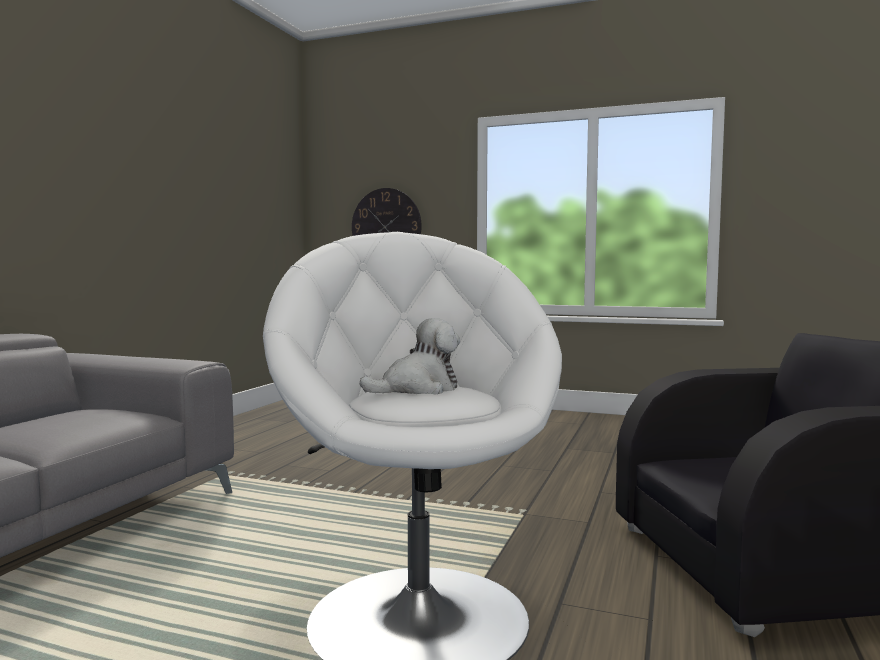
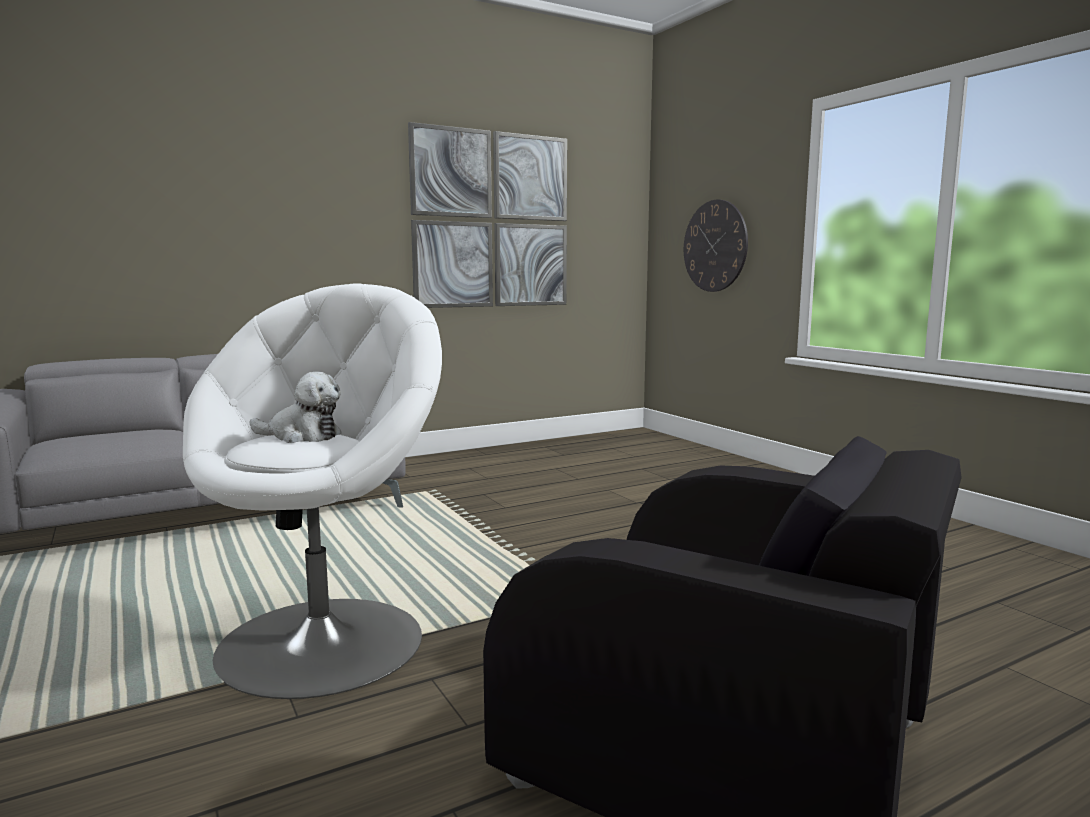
camera: 40 degrees right, 5 degrees up
none -> picture [408,122,567,308]

